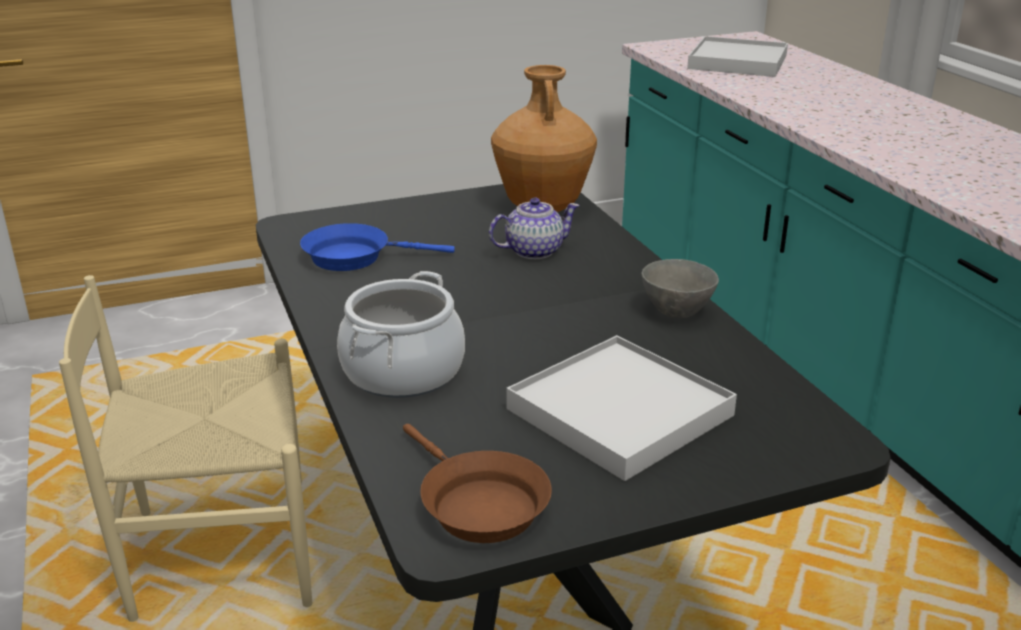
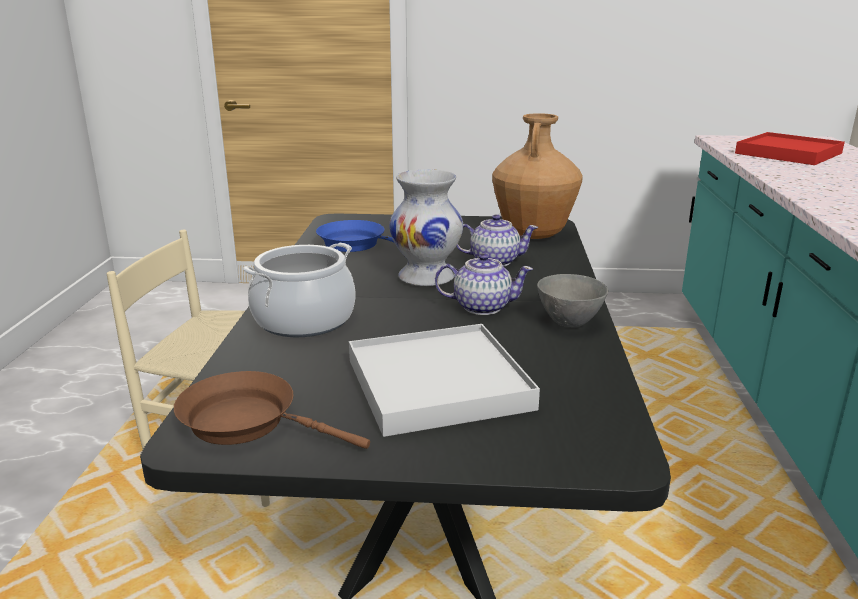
camera: 25 degrees right, 5 degrees down
brown frying pan [403,424,552,543] -> brown frying pan turned 120 degrees clockwise [174,371,370,449]
white tray [687,36,788,77] -> red tray [735,132,845,165]
none -> white vase [389,169,463,286]
none -> teapot [435,253,533,315]

